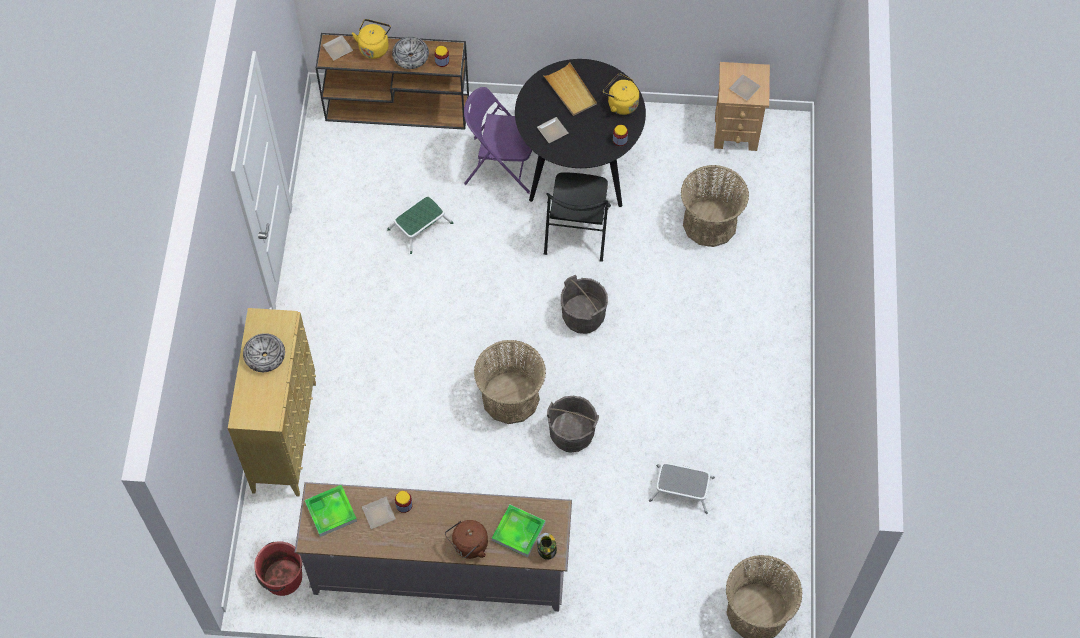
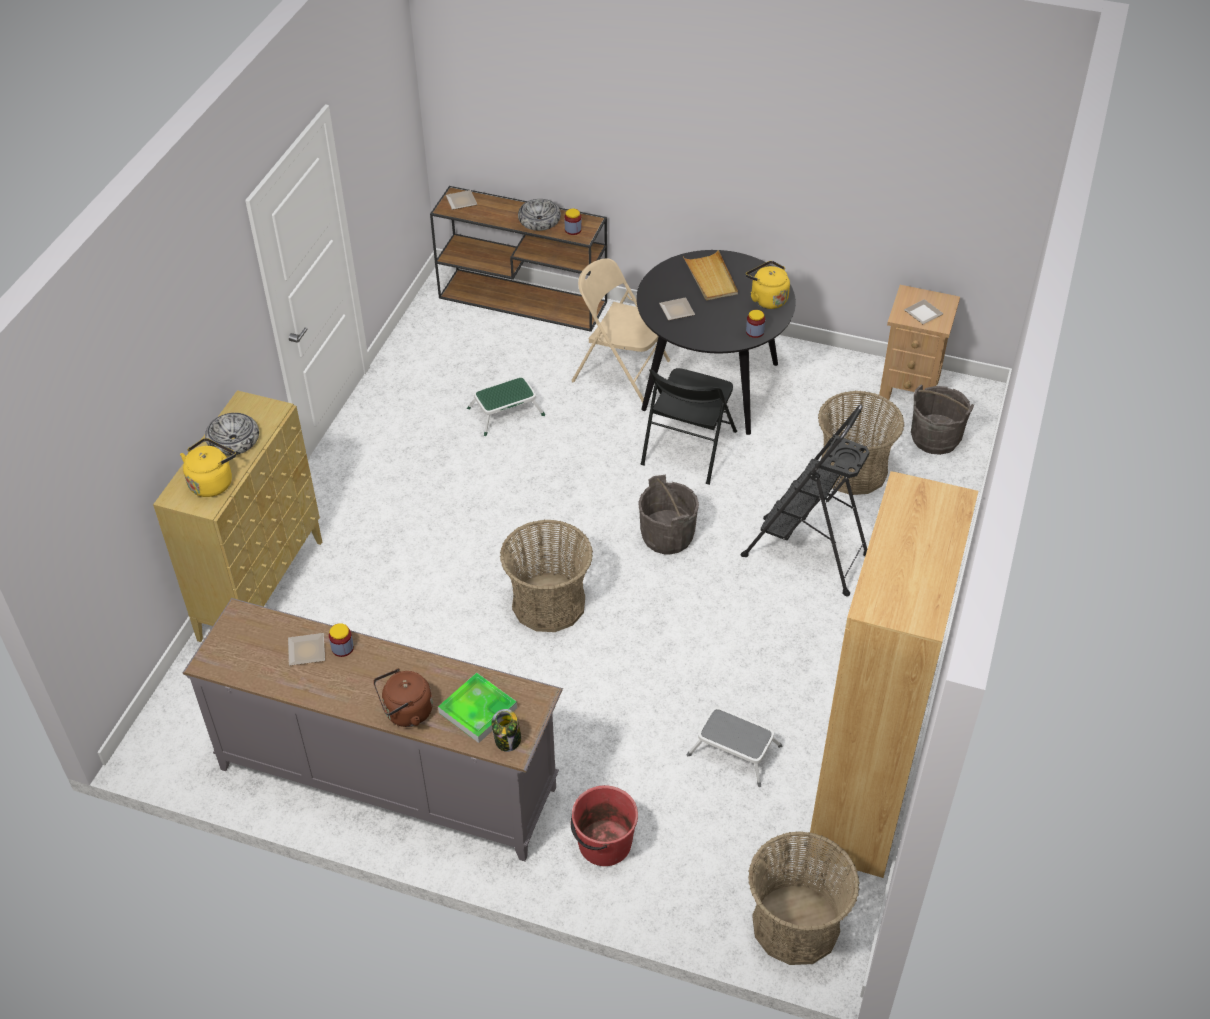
camera: 15 degrees right, 15 degrees down
red bucket [254,541,302,596] -> red bucket moved to [571,785,638,866]
tray [305,485,357,537] -> none
yellow kettle [352,19,391,59] -> yellow kettle moved to [180,438,236,497]
purple chair [464,87,532,194] -> beige chair [572,258,670,403]
grey bucket [547,395,599,453] -> grey bucket moved to [911,385,974,455]
none -> step ladder [741,405,869,596]
none -> brown bookcase [810,471,978,878]

